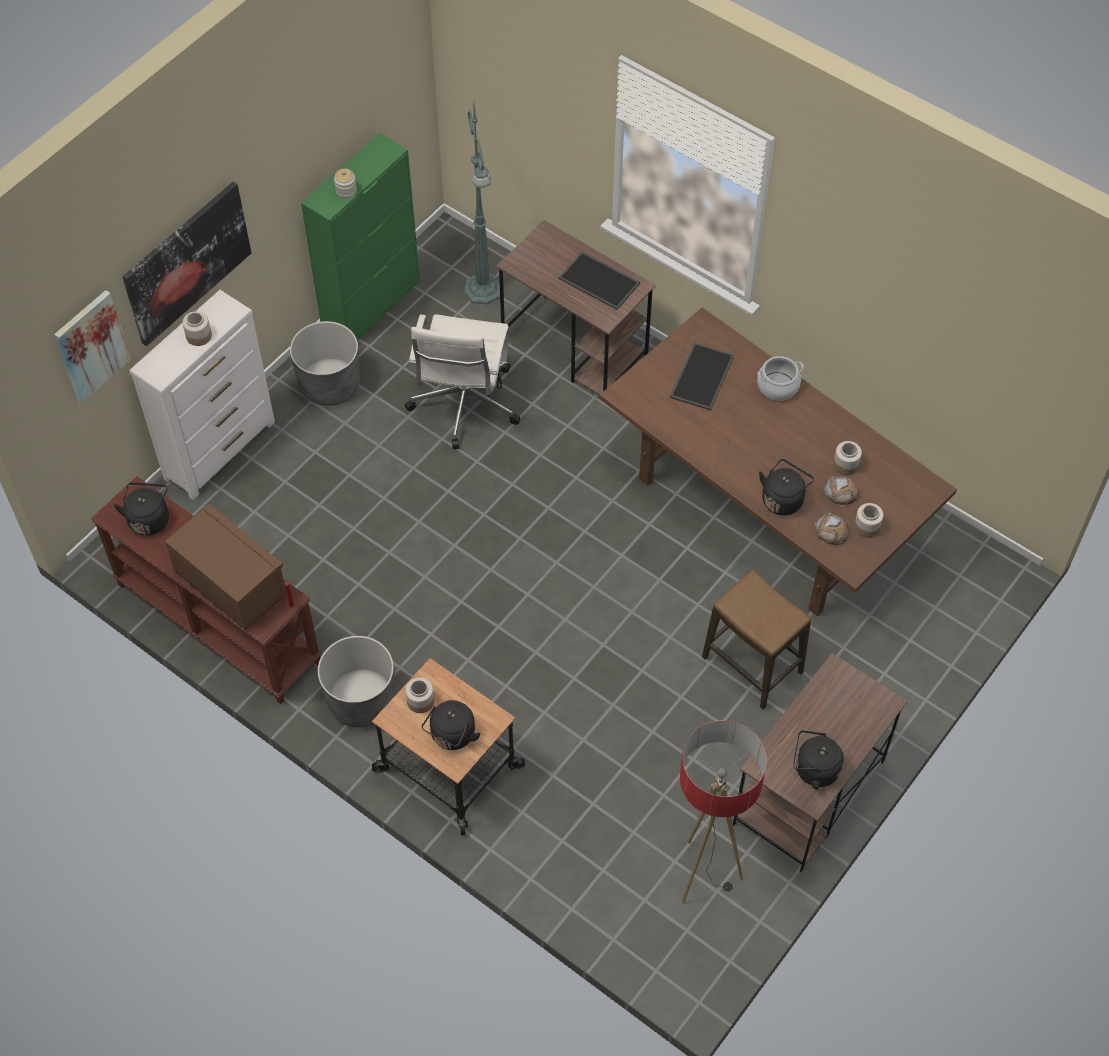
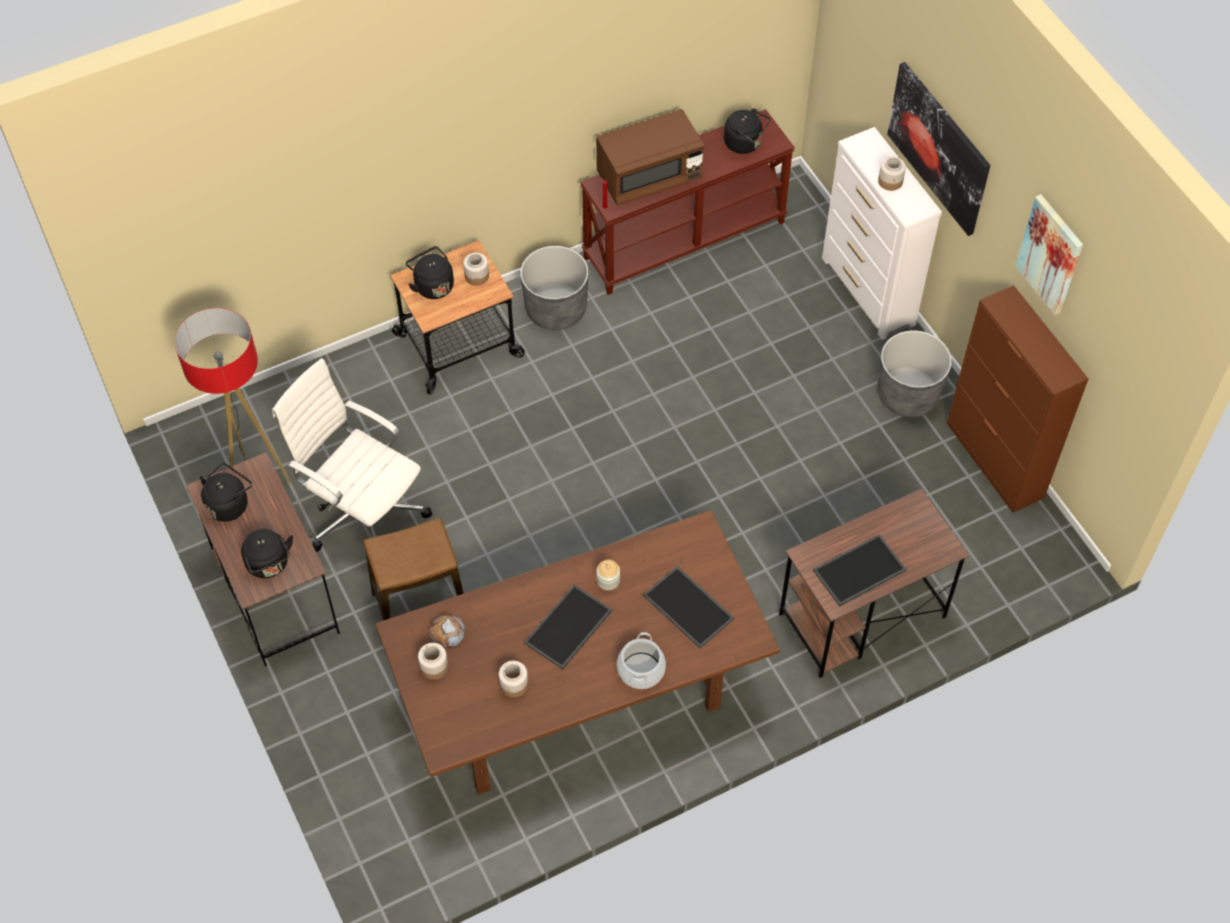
camera: 115 degrees right, 0 degrees up
picture [54,290,131,403] -> picture moved to [1016,194,1083,315]
green cabinet [301,133,420,341] -> brown cabinet [947,285,1088,513]
jar [334,168,357,198] -> jar moved to [597,560,620,591]
white office chair [405,314,520,449] -> white office chair moved to [272,358,432,552]
green floor lamp [464,105,500,304] -> none
black kettle [759,459,814,516] -> black kettle moved to [241,529,293,578]
bread [823,476,860,507] -> none
none -> tray [524,584,612,669]

